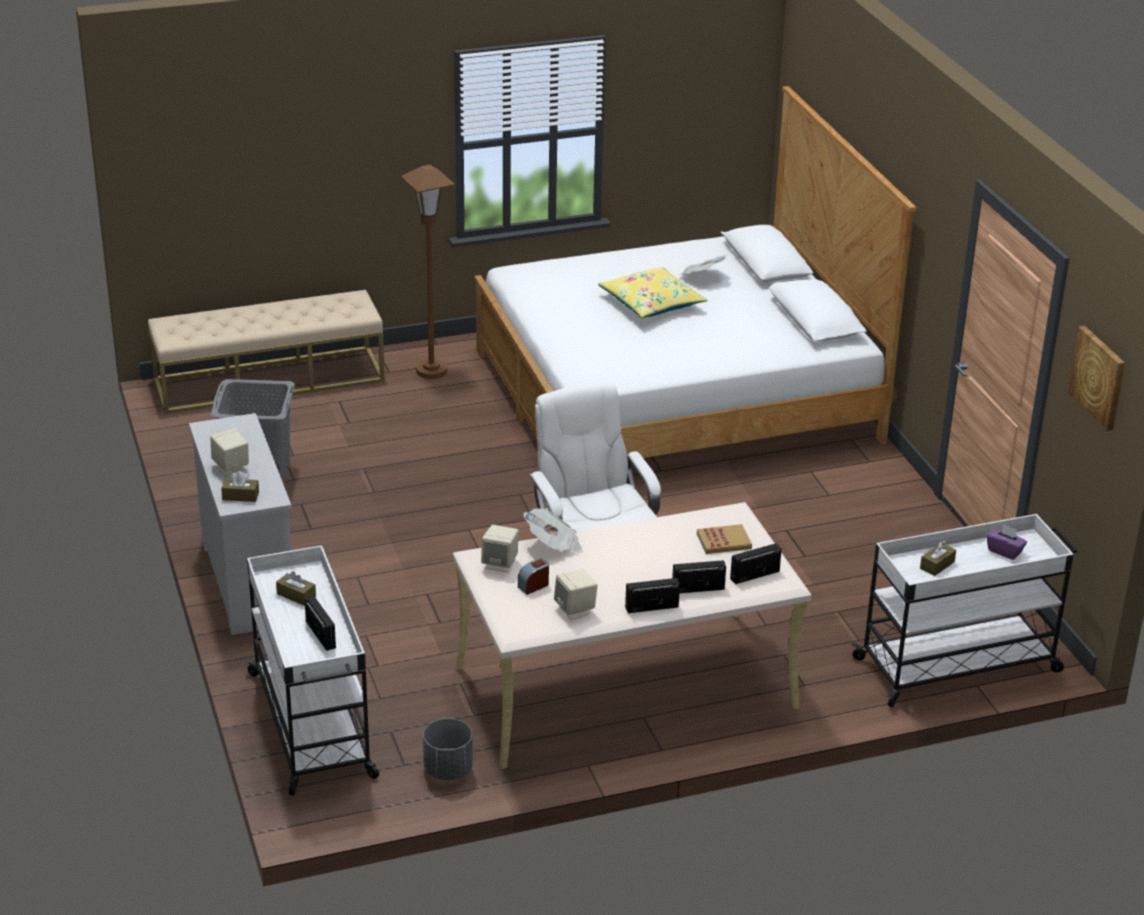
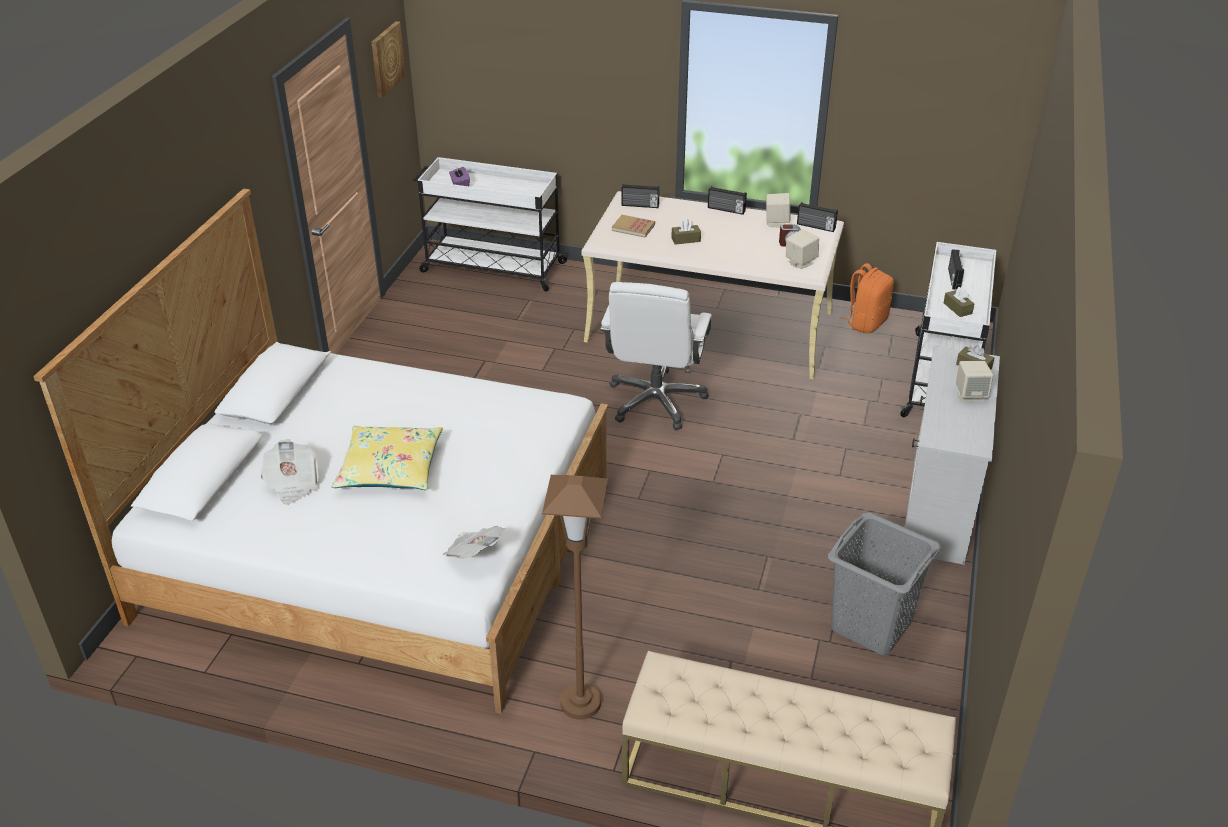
camera: 145 degrees left, 5 degrees up
grey planter [423,718,473,780] -> orange backpack [840,263,894,333]
newspaper [524,508,583,553] -> newspaper moved to [443,526,505,558]
radio [672,560,726,593] -> radio moved to [797,202,838,232]
brown tissue box [920,541,956,576] -> brown tissue box moved to [671,219,701,245]

